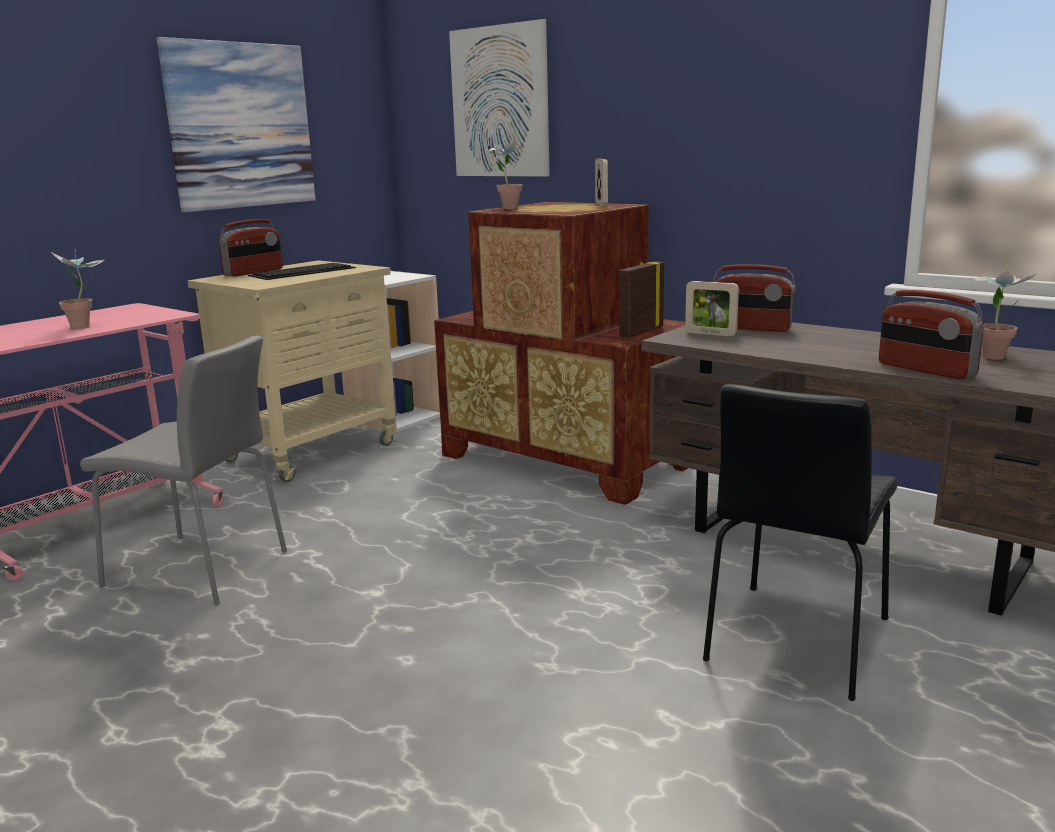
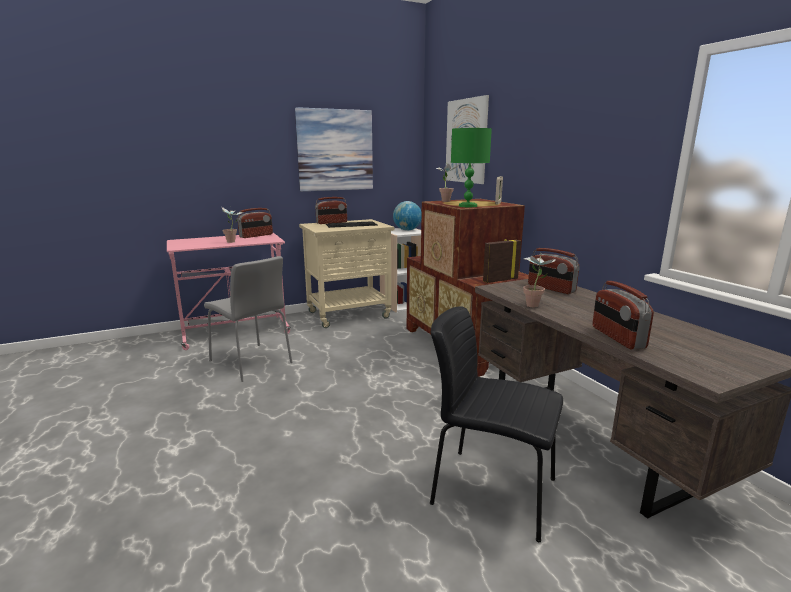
camera: 25 degrees right, 0 degrees up
picture frame [685,281,739,336] -> none
black chair [703,384,898,701] -> black chair turned 60 degrees clockwise [430,306,563,542]
potted plant [973,266,1037,360] -> potted plant moved to [523,254,555,307]
none -> radio [237,208,273,238]
none -> globe [393,201,422,231]
none -> green table lamp [451,128,492,207]

